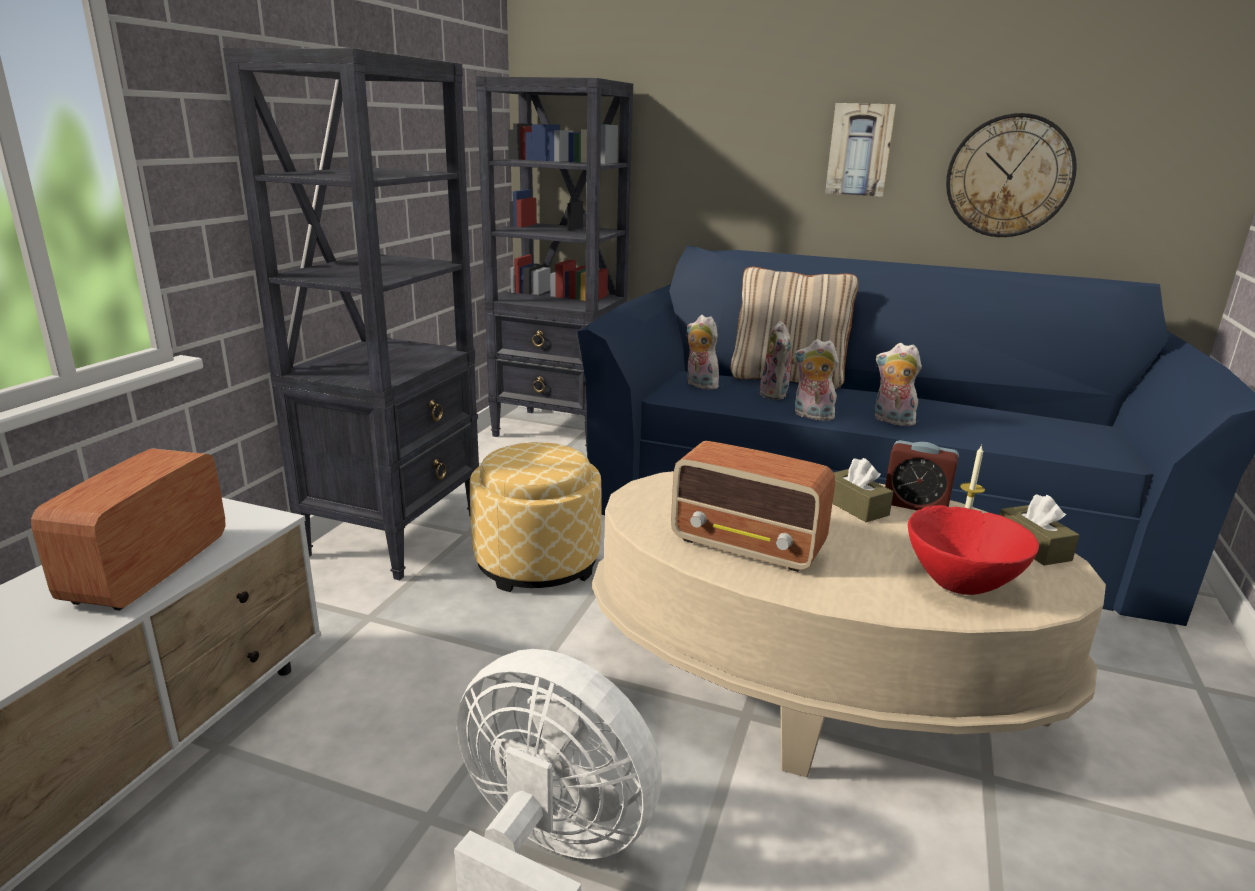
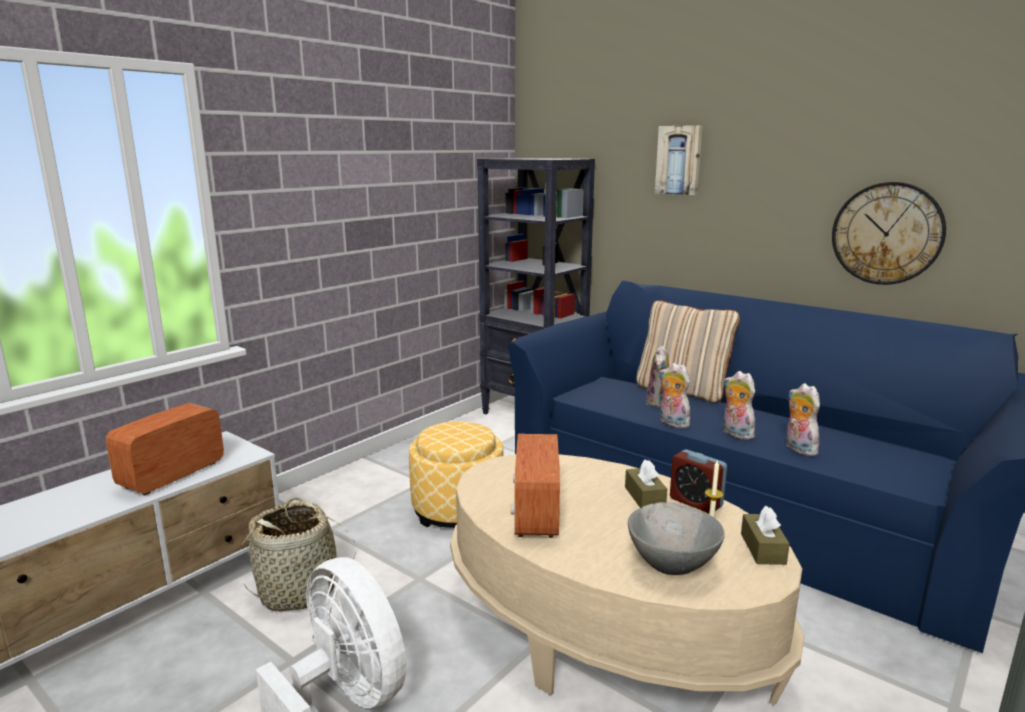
camera: 20 degrees right, 5 degrees down
black bookcase [223,48,479,580] -> none
radio [671,441,835,572] -> radio turned 45 degrees clockwise [511,434,560,538]
plush toy [686,315,723,390] -> plush toy moved to [786,383,820,456]
picture [825,103,896,197] -> picture moved to [655,125,703,195]
red bowl [908,505,1039,595] -> grey bowl [628,502,725,575]
none -> basket [243,498,356,612]

